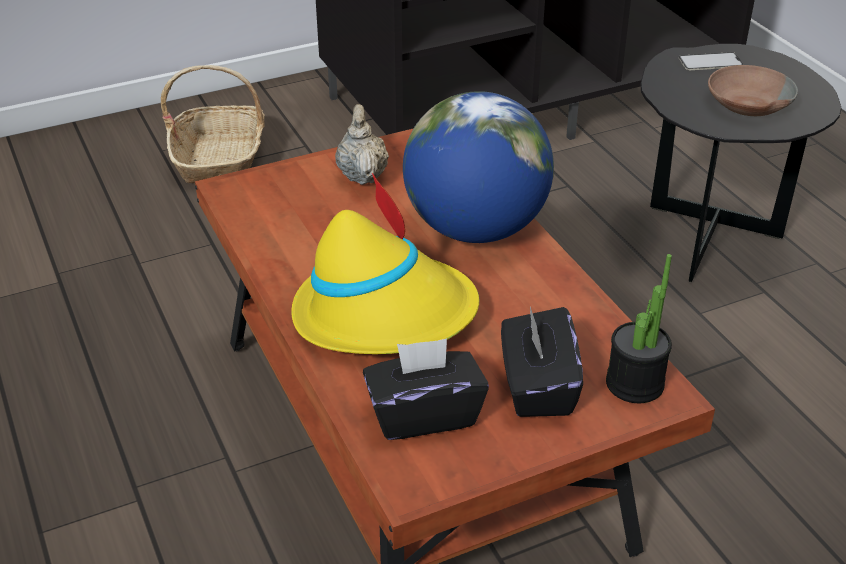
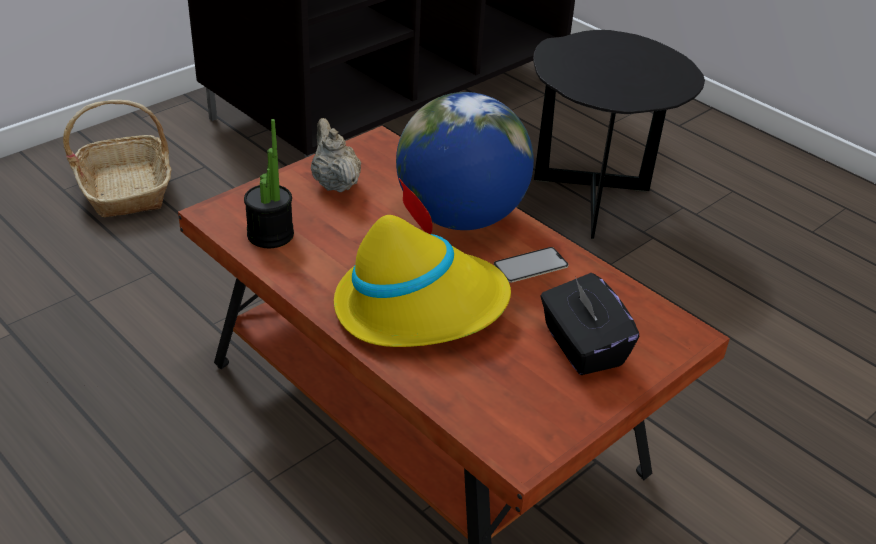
camera: 20 degrees left, 0 degrees up
black tissue box [363,338,489,440] -> none
potted plant [606,254,672,403] -> potted plant moved to [244,119,294,248]
phone [679,52,744,70] -> phone moved to [494,247,569,283]
brown bowl [708,65,798,116] -> none

